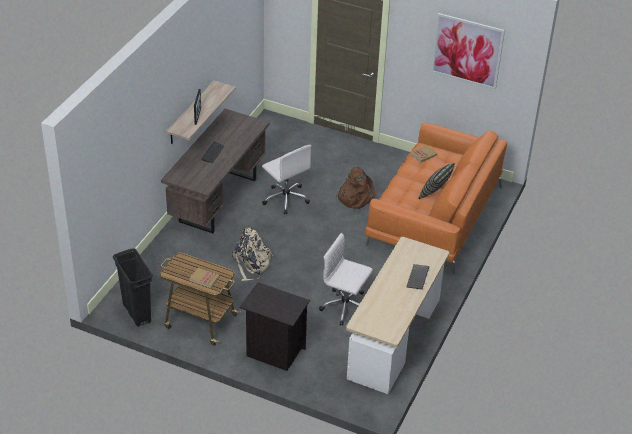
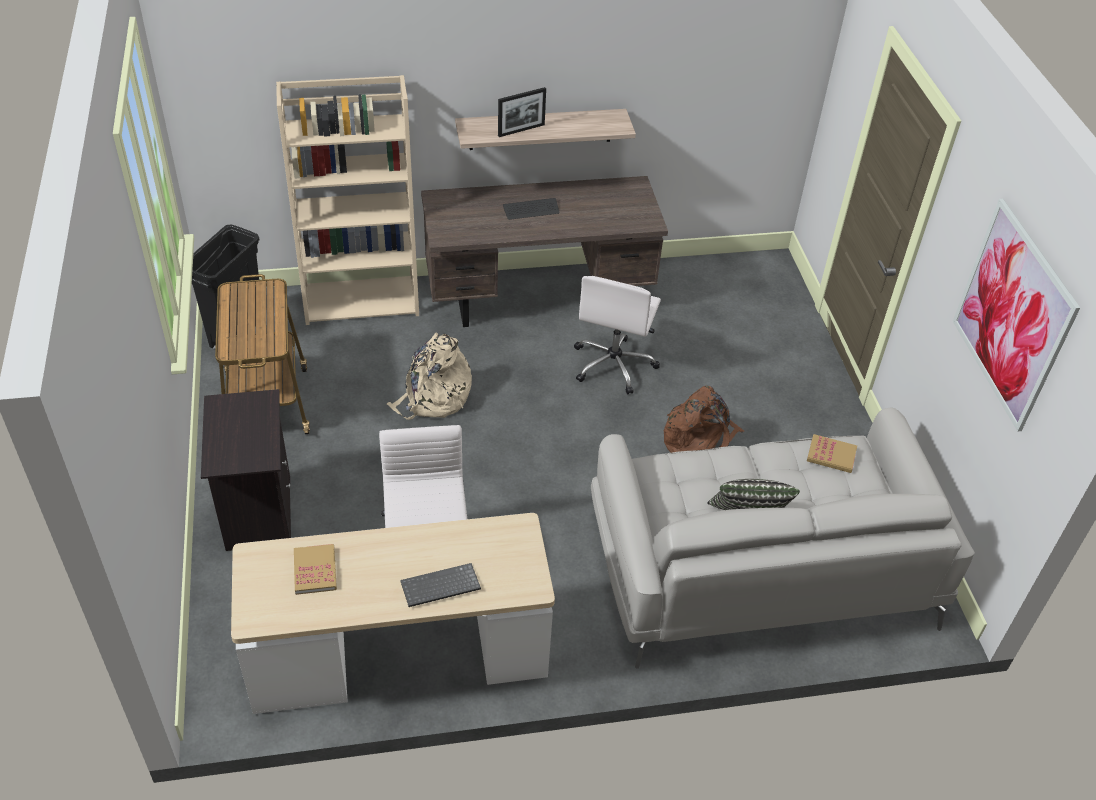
camera: 55 degrees right, 5 degrees up
book [189,267,220,288] -> book moved to [294,544,337,595]
orange sofa [365,123,507,274] -> grey sofa [591,408,975,669]
none -> beige bookcase [276,75,419,325]

